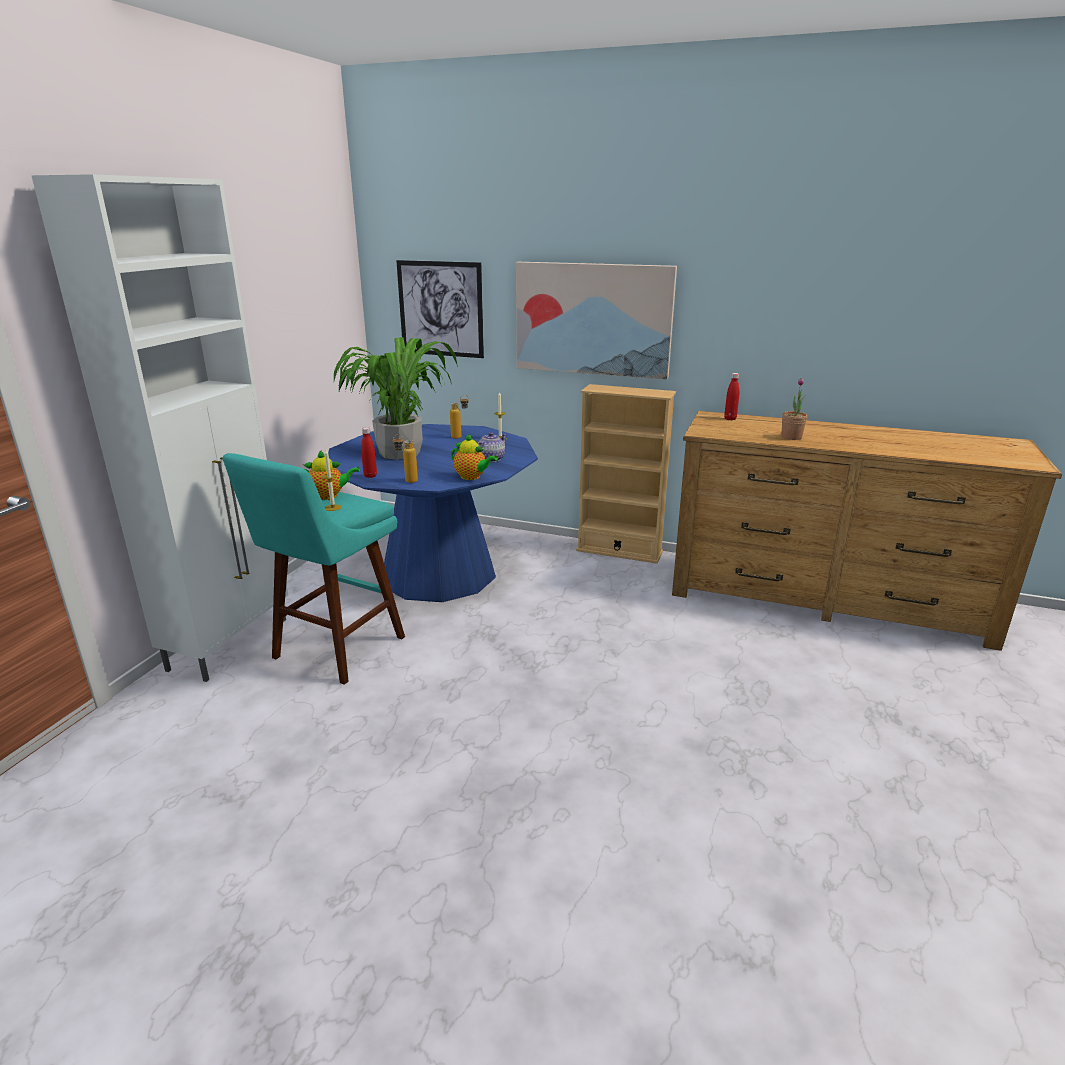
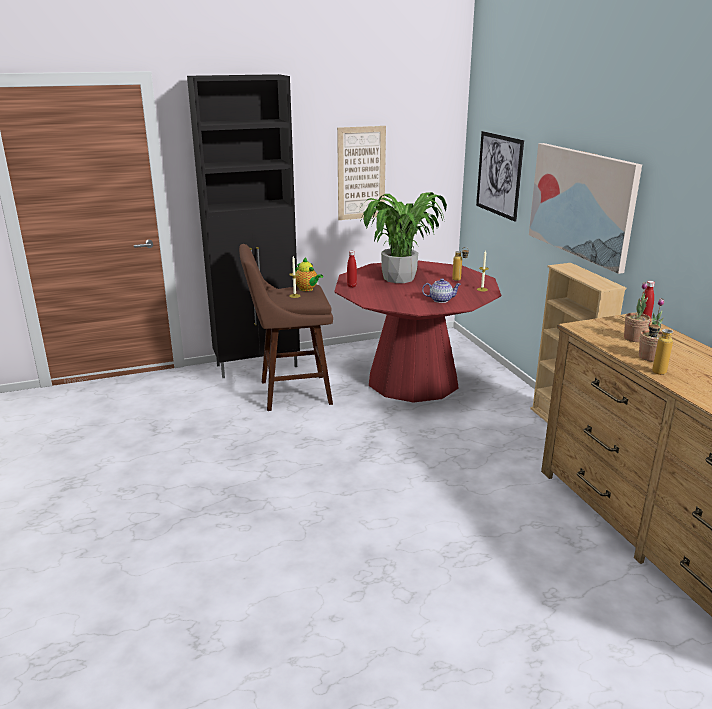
camera: 50 degrees right, 0 degrees up
white cabinet [31,174,288,682] -> black cabinet [187,74,300,378]
turquoise stool [223,453,405,685] -> brown stool [239,244,333,411]
blue dining table [328,424,538,602] -> red dining table [334,261,501,403]
bottle [393,434,418,483] -> bottle moved to [648,320,673,375]
teapot [451,433,498,480] -> none
none -> picture [337,126,386,220]
none -> potted plant [624,282,651,342]

